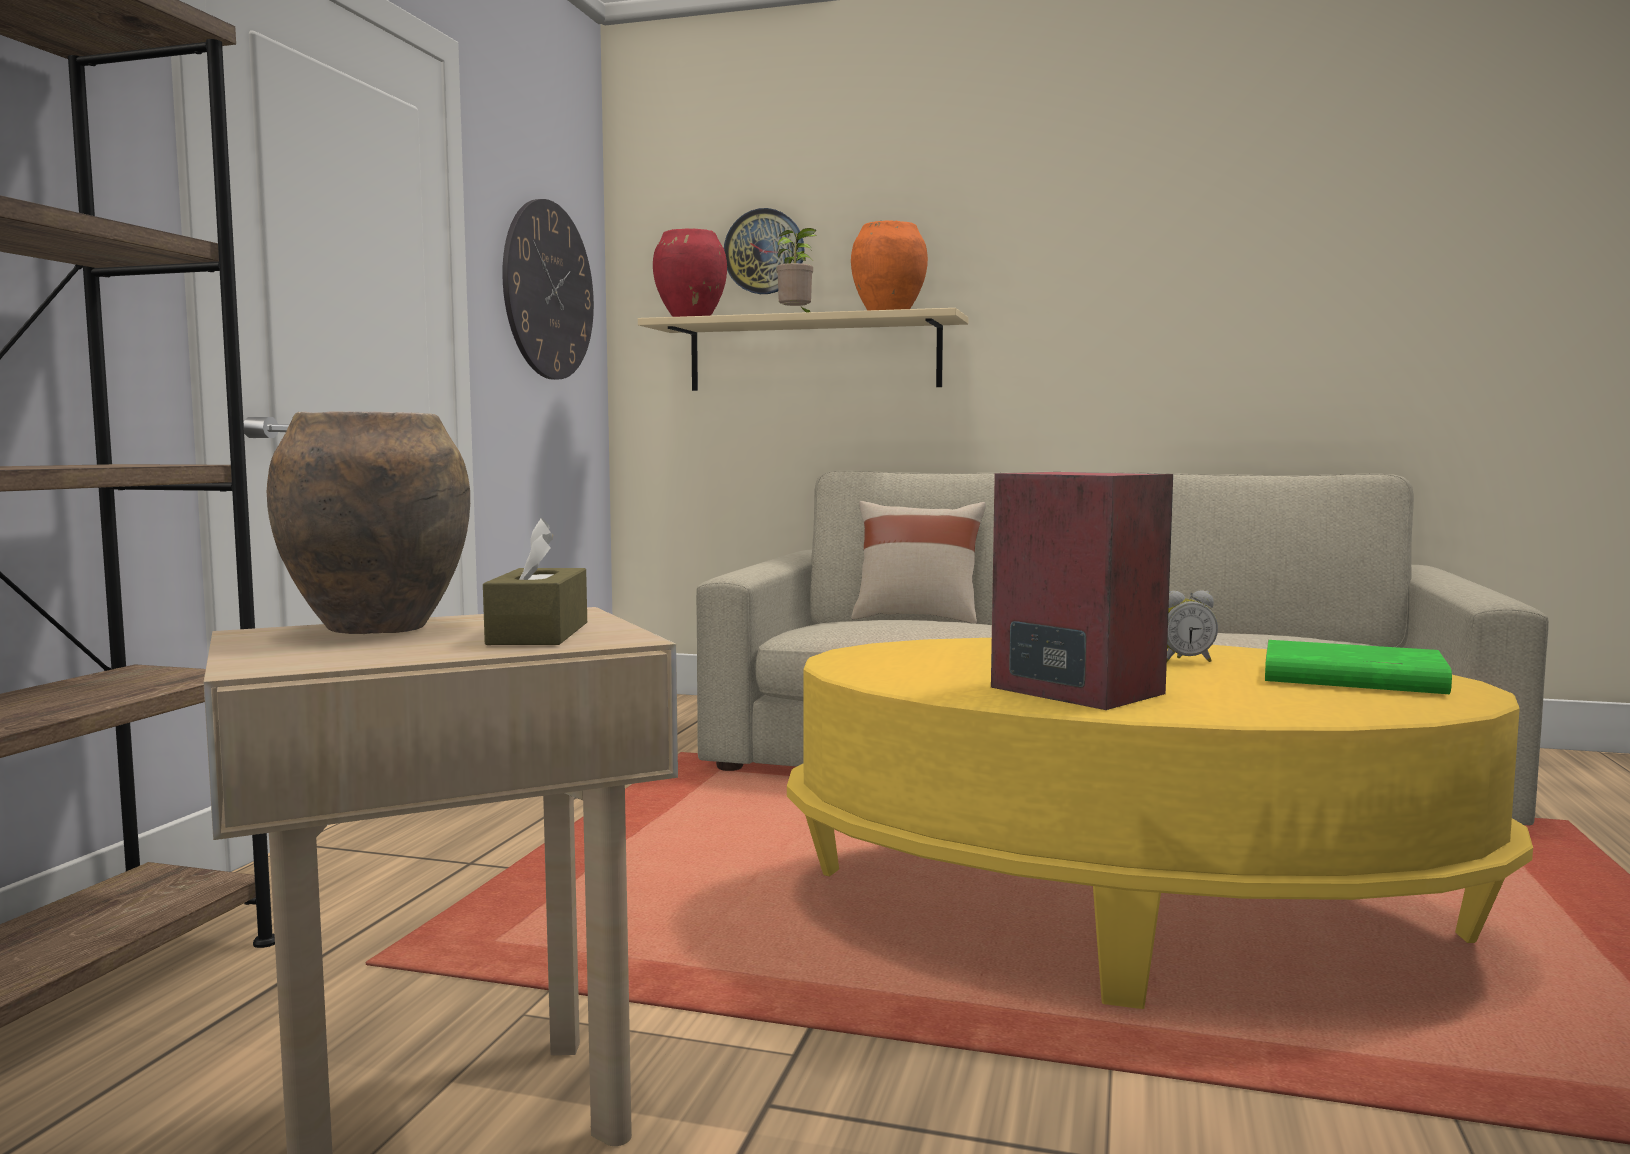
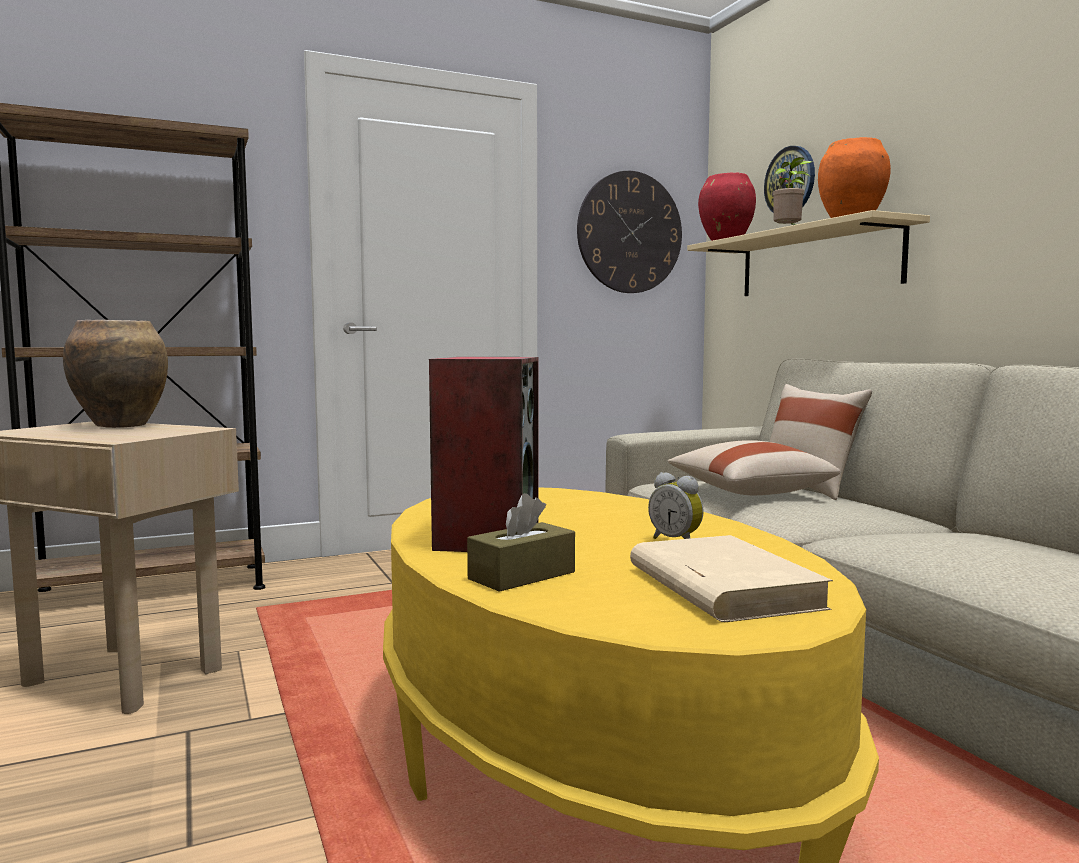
camera: 50 degrees right, 0 degrees up
brown tissue box [483,518,587,645] -> brown tissue box moved to [467,493,575,592]
green book [1265,640,1452,694] -> beige book [630,535,833,622]
none -> beige pillow [668,440,841,495]

